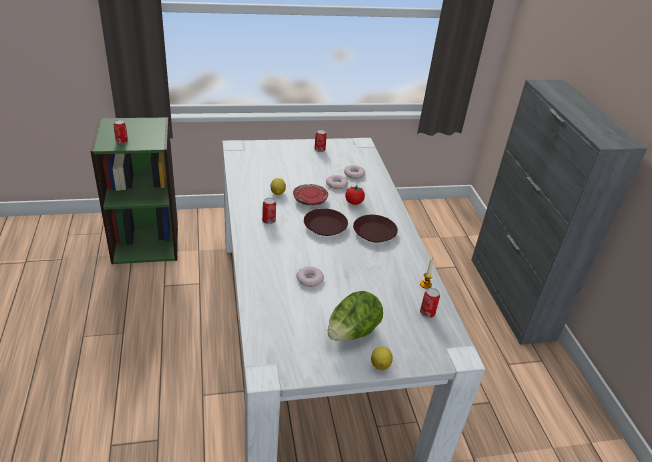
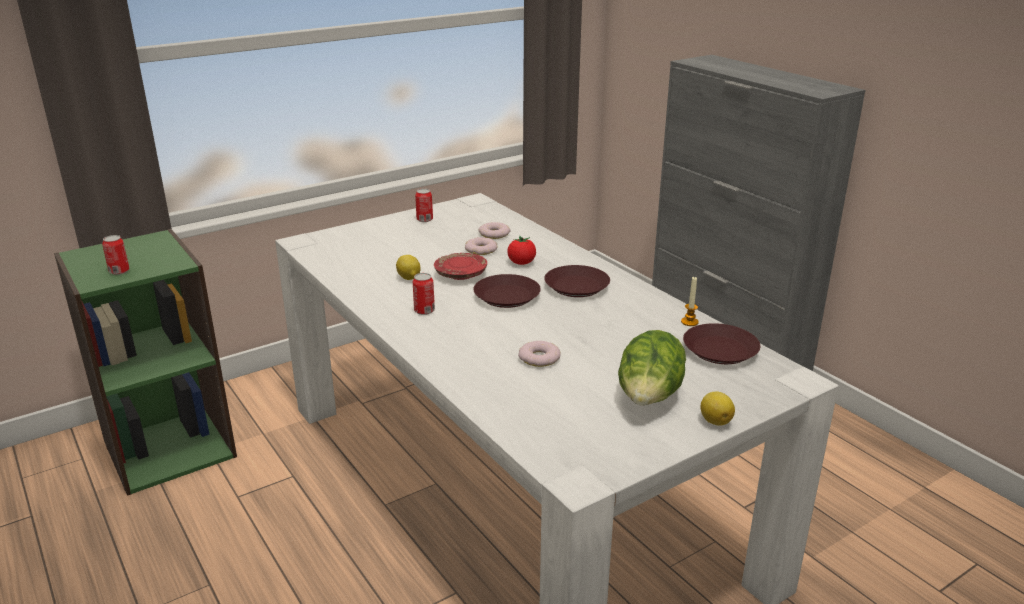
camera: 20 degrees left, 10 degrees down
can [420,288,440,318] -> brown plate [683,323,760,364]

